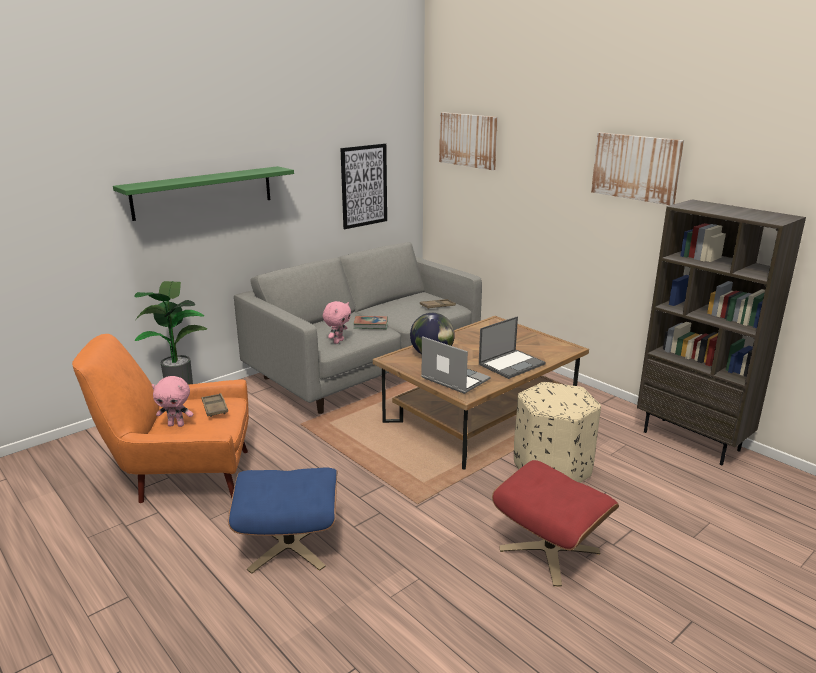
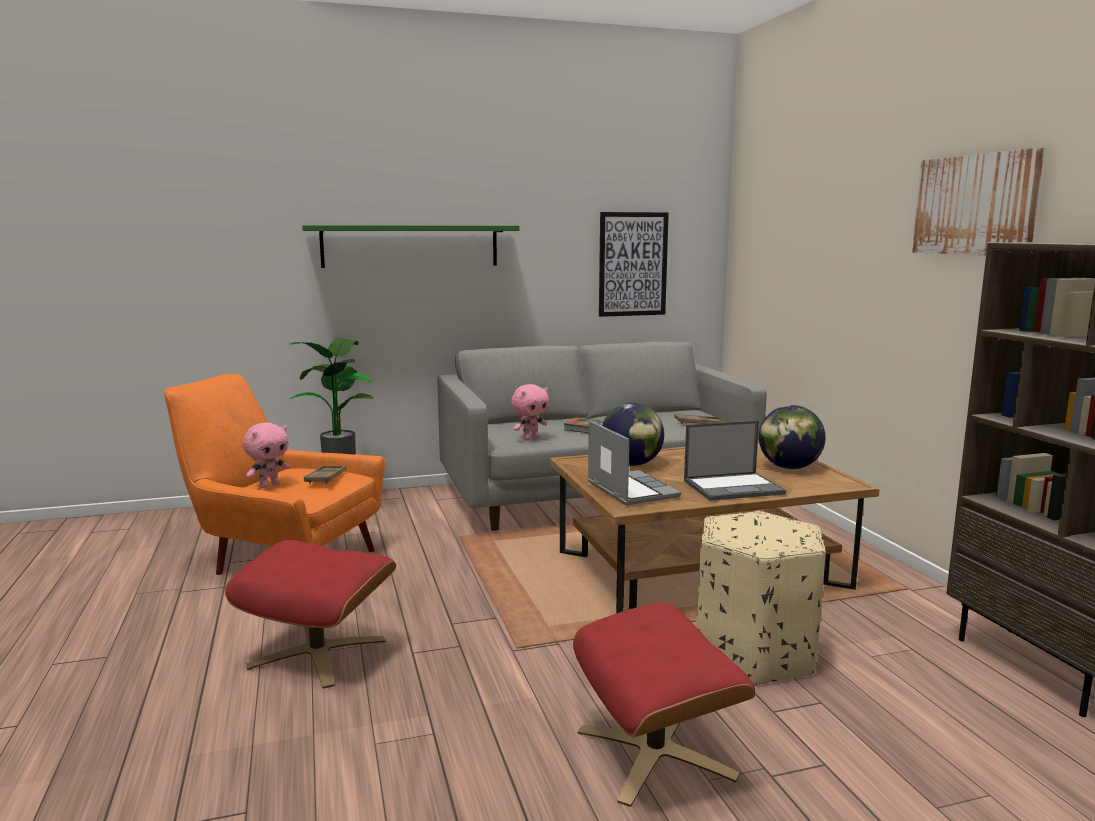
camera: 25 degrees right, 10 degrees down
pink plush toy [152,376,193,427] -> pink plush toy turned 75 degrees counterclockwise [243,423,290,488]
blue ottoman [228,467,338,574] -> red ottoman [225,540,396,689]
picture [439,112,498,170] -> none
none -> globe [759,405,826,469]

